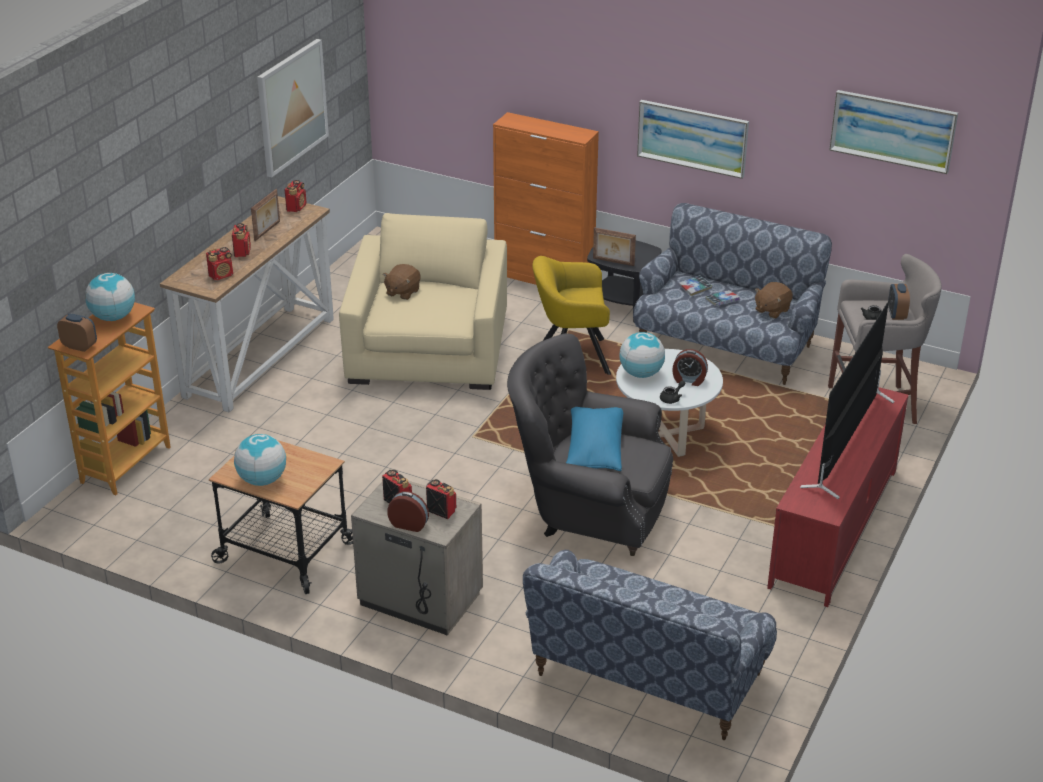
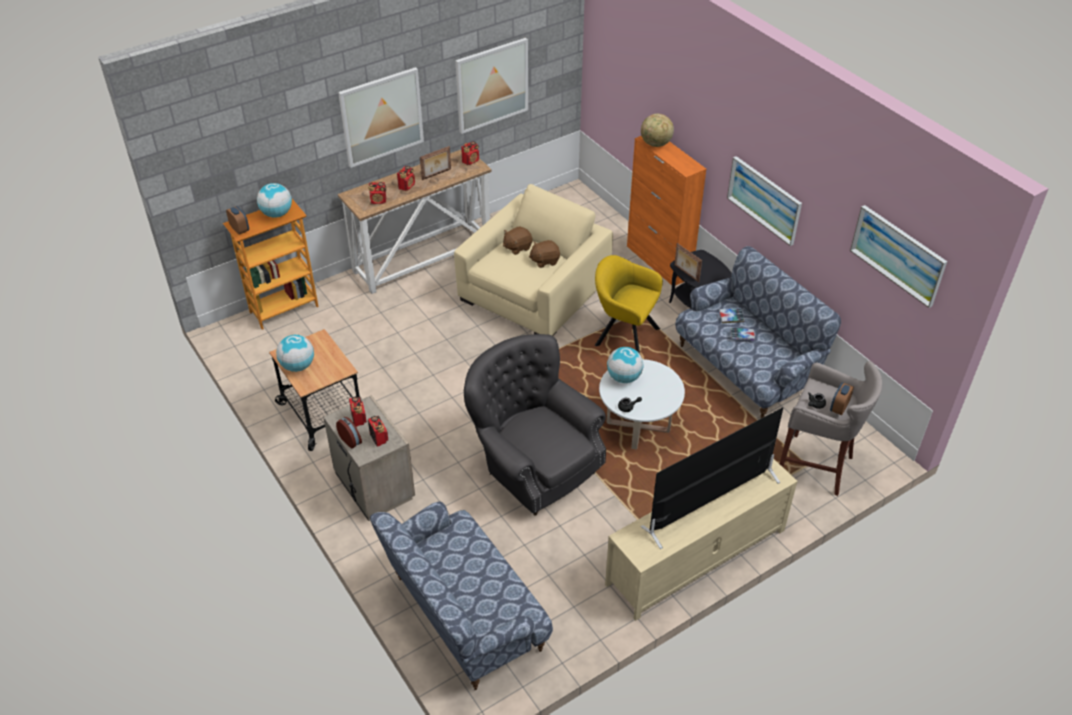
camera: 30 degrees right, 10 degrees up
blue pillow [566,407,623,471] -> none
alarm clock [672,349,708,386] -> none
brown plush toy [755,282,793,318] -> brown plush toy moved to [529,240,560,268]
red tv stand [767,387,909,607] -> beige tv stand [605,459,798,621]
none -> picture [338,67,424,168]
none -> globe [641,114,674,147]

